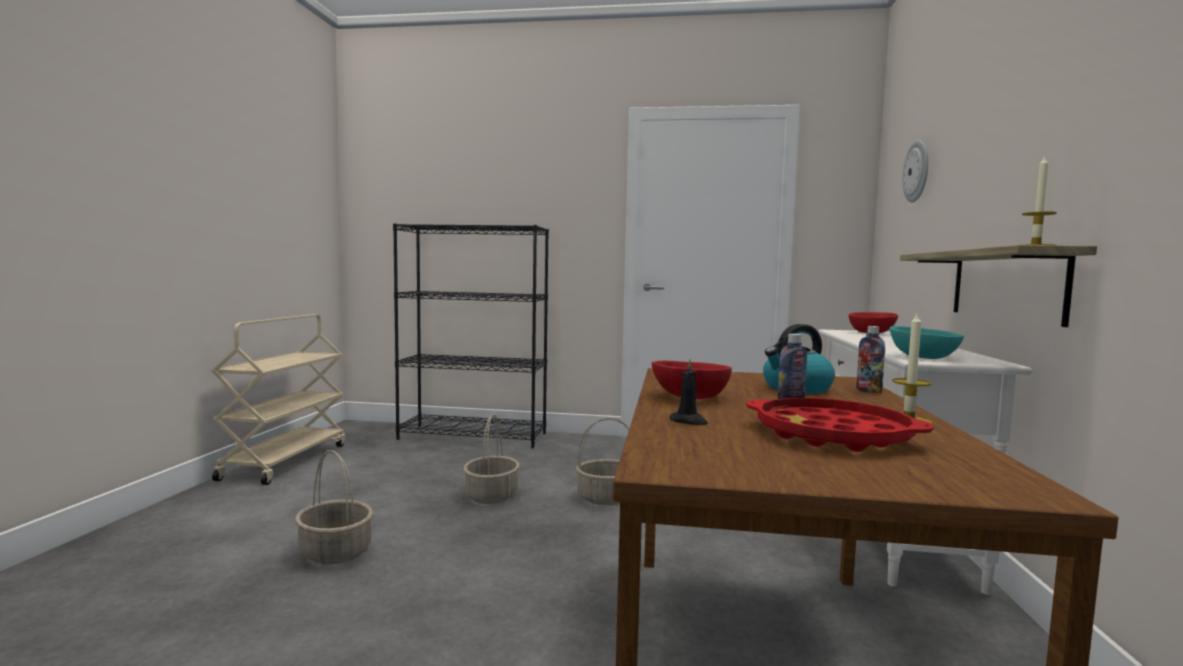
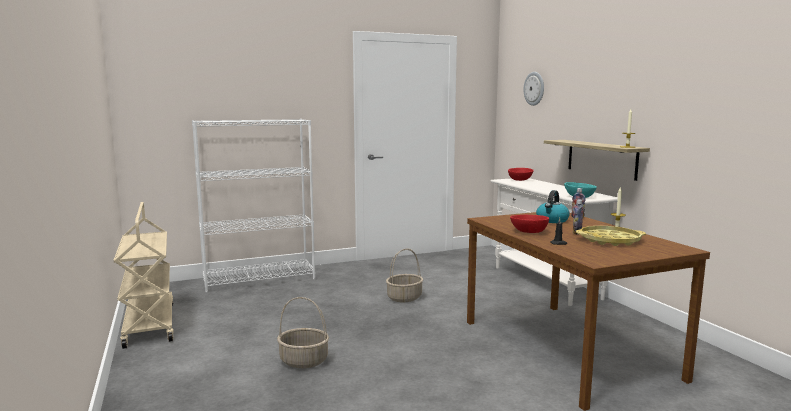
camera: 30 degrees left, 5 degrees up
black bookcase [393,223,549,448] -> white bookcase [192,119,315,293]
basket [463,414,520,504] -> none
red tray [746,398,934,452] -> yellow tray [576,226,646,246]

